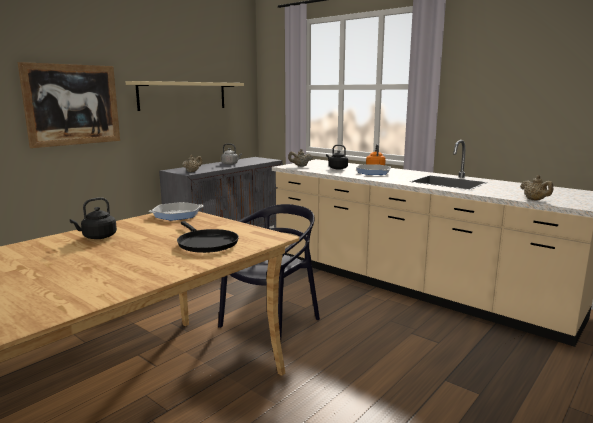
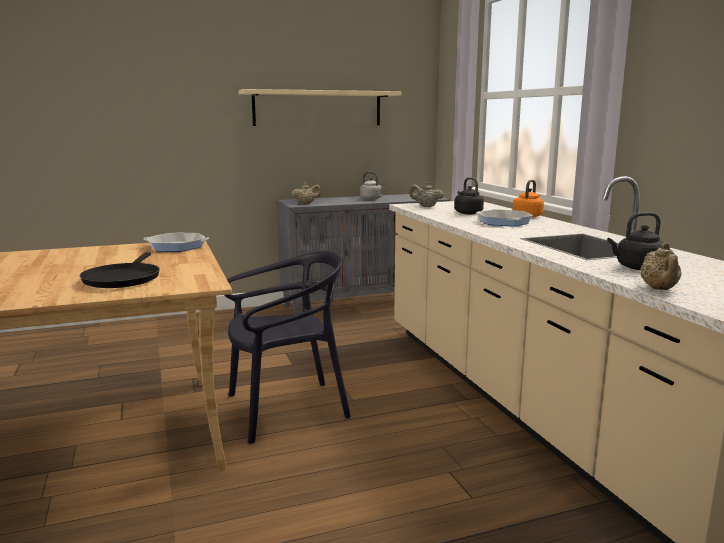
camera: 30 degrees right, 0 degrees up
picture [18,62,120,148] -> none
black kettle [70,197,117,239] -> black kettle moved to [607,212,664,270]

